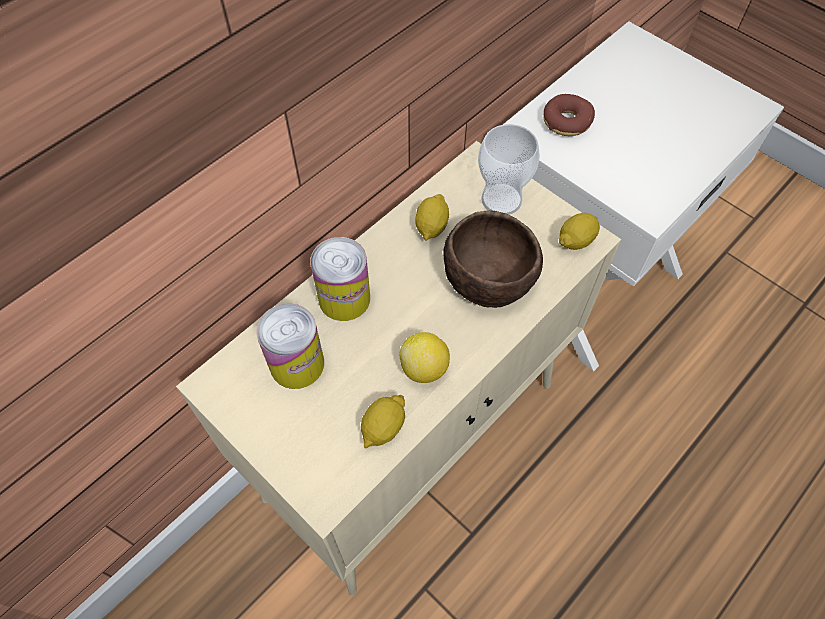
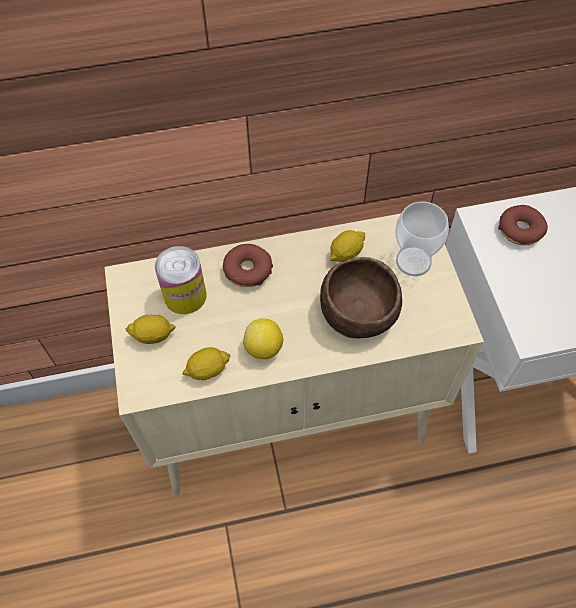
camera: 35 degrees right, 0 degrees up
can [310,237,370,321] -> donut [223,244,273,287]
lemon [559,213,600,250] -> lemon moved to [126,315,176,344]

